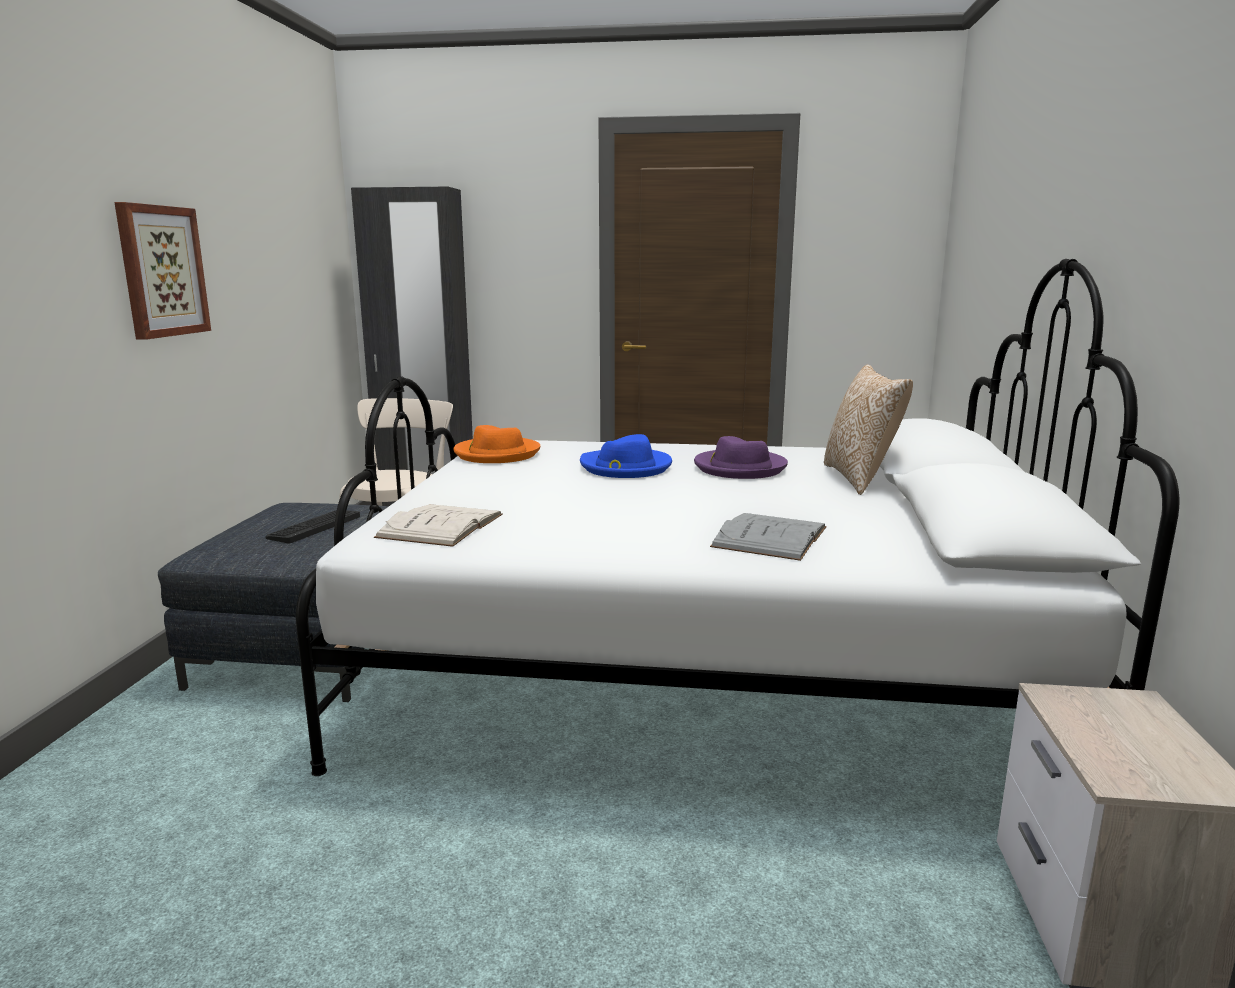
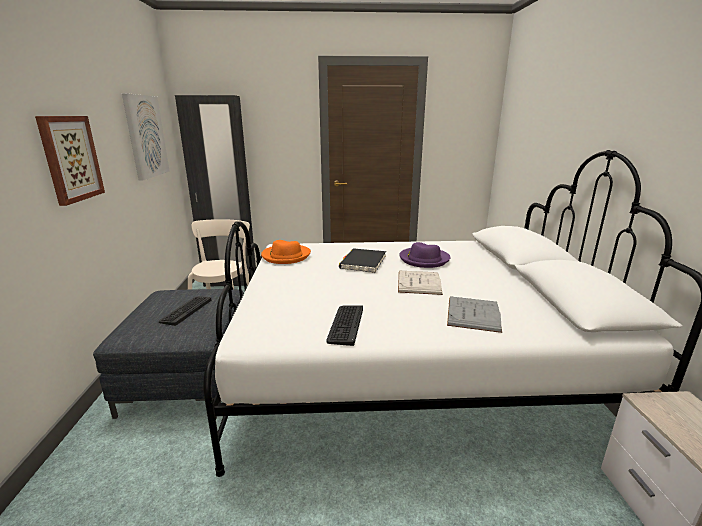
camera: 10 degrees left, 5 degrees up
white book [374,504,503,547] -> white book moved to [398,271,443,295]
blue hat [580,434,672,478] -> black book [339,248,386,273]
pillow [824,365,913,495] -> none
none -> picture [122,93,170,181]
none -> keyboard [326,305,363,346]

